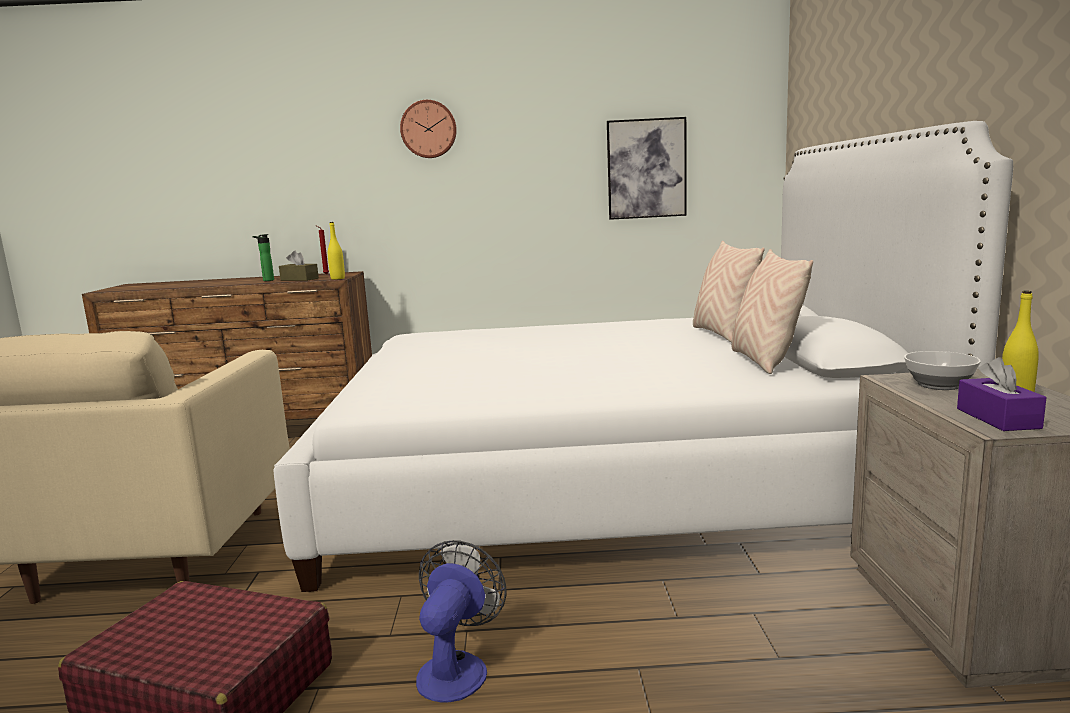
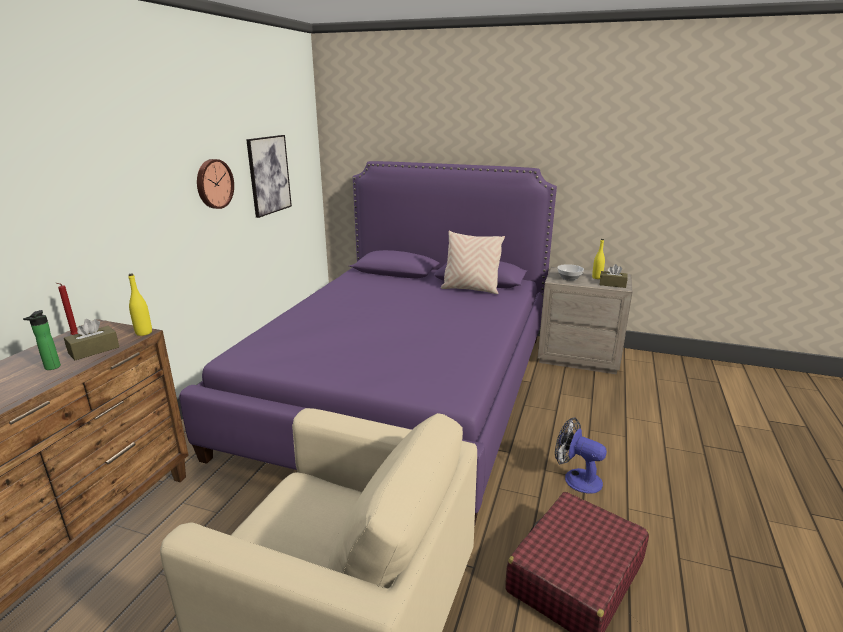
camera: 70 degrees left, 10 degrees up
white bed [273,121,1013,592] -> purple bed [179,161,557,527]
wall clock [400,100,457,158] -> wall clock moved to [197,159,234,209]
beige pillow [693,241,765,342] -> none
purple tissue box [957,357,1047,431] -> brown tissue box [599,264,628,288]

